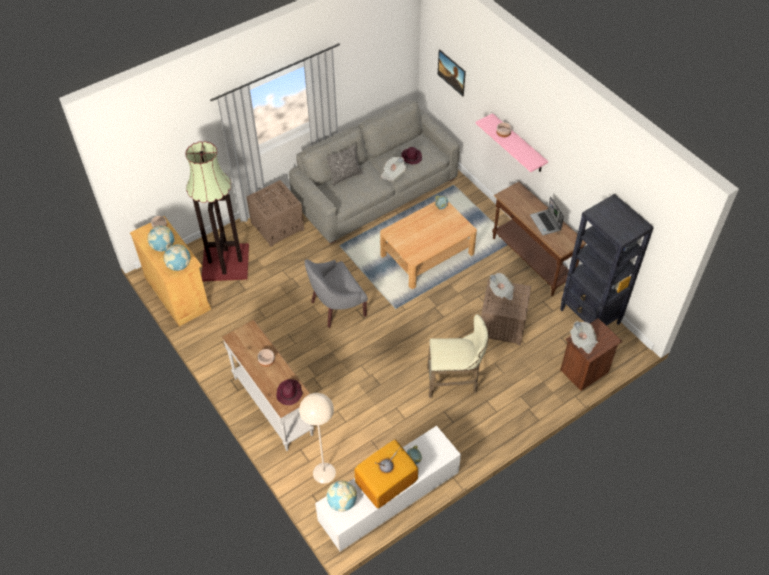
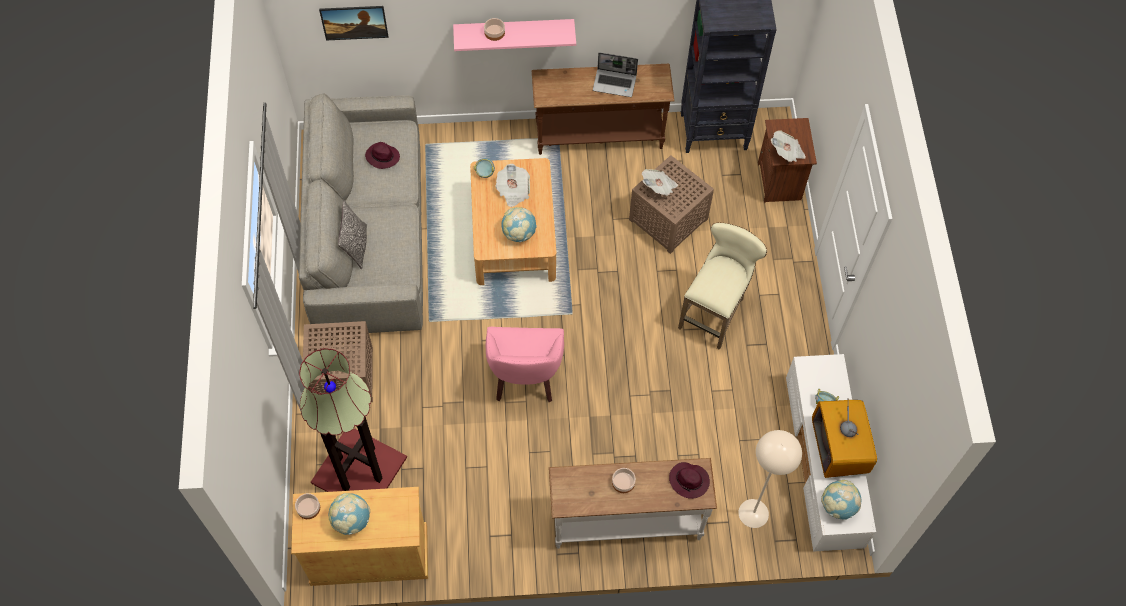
camera: 60 degrees left, 10 degrees up
globe [163,244,190,271] -> globe moved to [501,207,537,243]
grey armchair [305,259,368,328] -> pink armchair [486,327,564,402]
newspaper [381,157,406,182] -> newspaper moved to [496,164,530,207]

